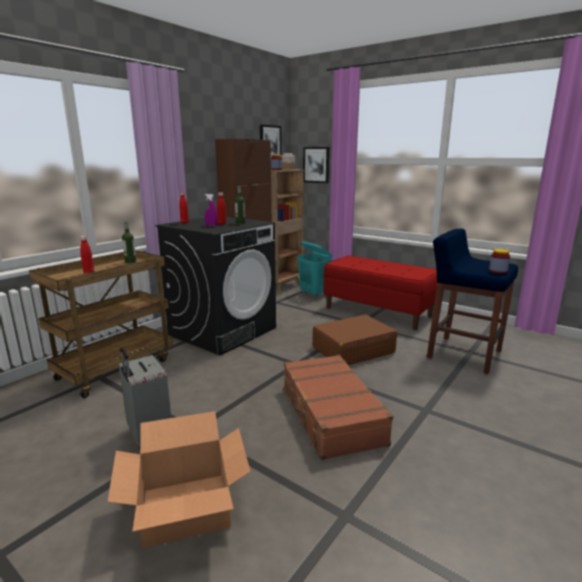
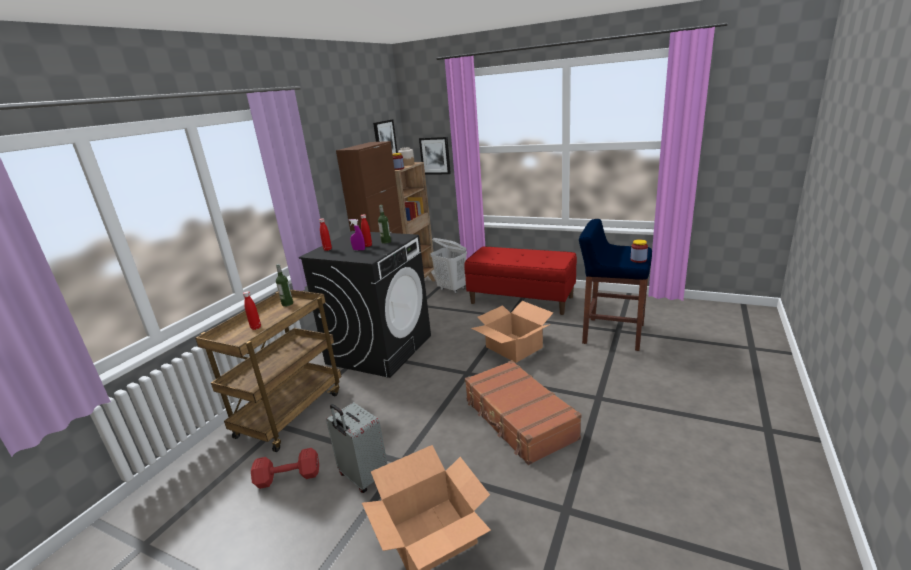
camera: 10 degrees left, 5 degrees up
turquoise laundry basket [297,241,332,298] -> white laundry basket [430,238,467,294]
brown suitcase [312,314,397,365] -> cardboard box [471,301,553,363]
none -> red dumbbell [251,448,319,489]

